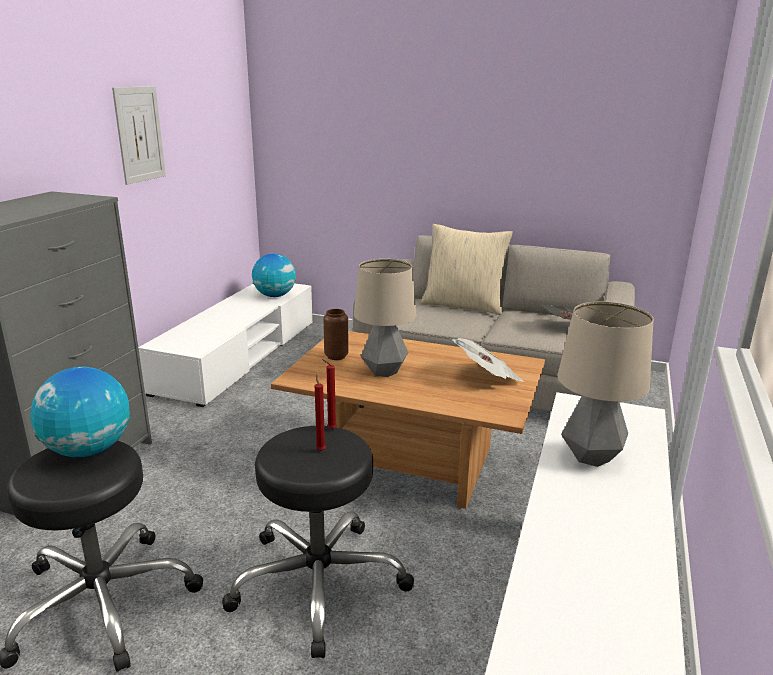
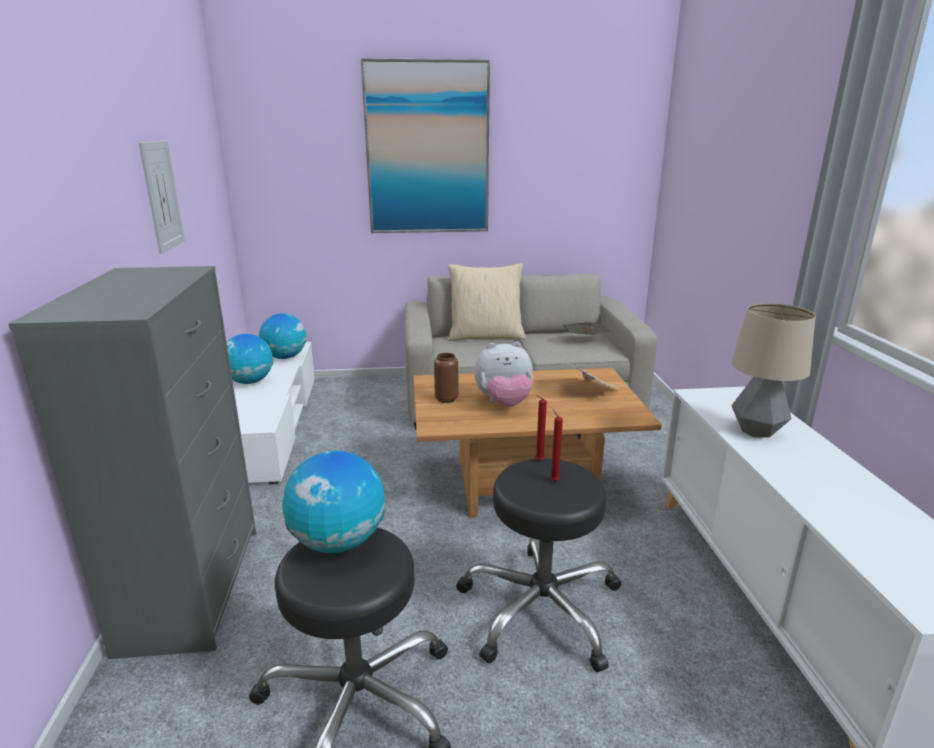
camera: 25 degrees left, 0 degrees up
table lamp [354,259,416,377] -> plush toy [474,341,533,407]
none -> globe [227,334,273,384]
none -> picture [361,58,490,233]

